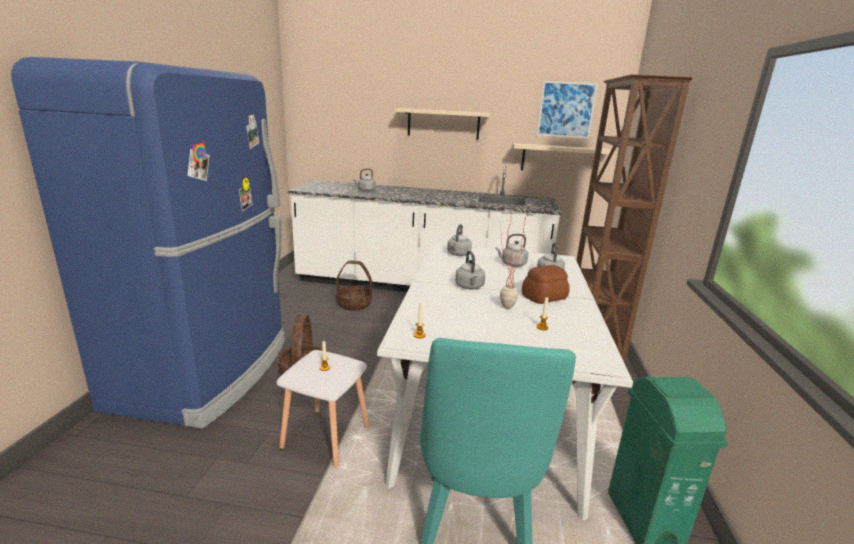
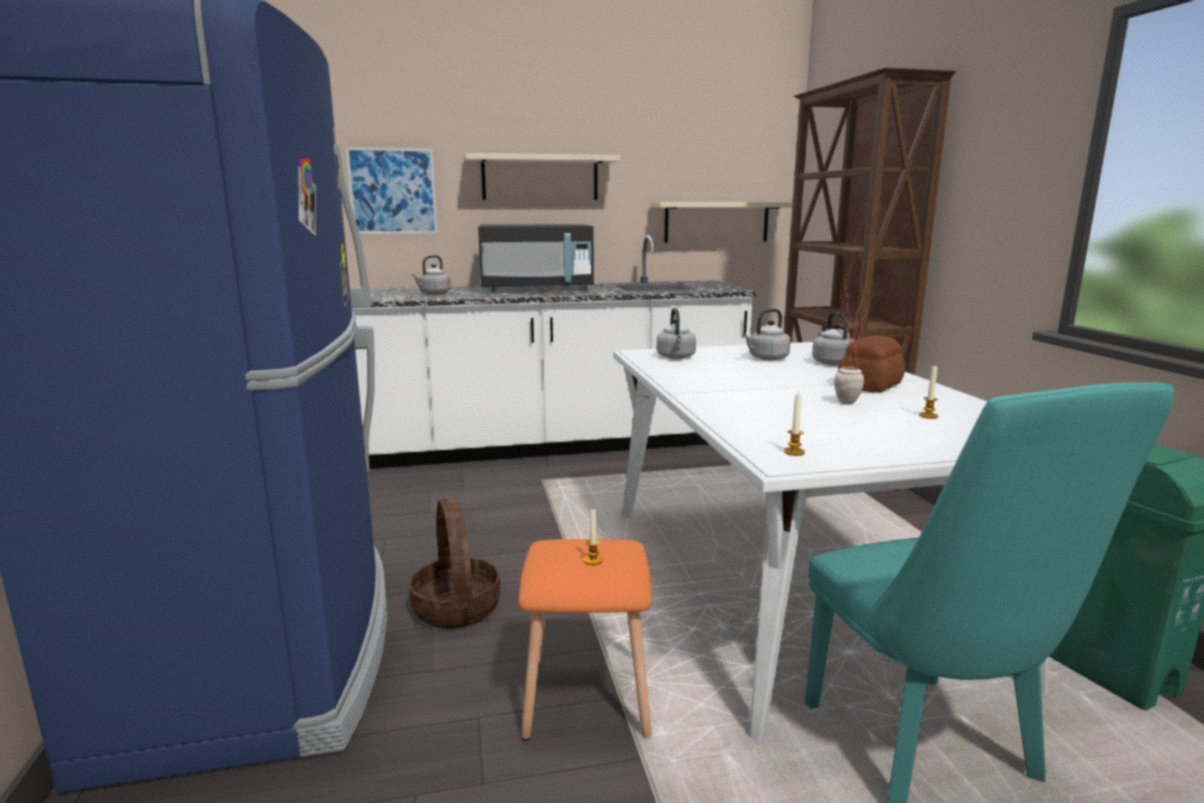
camera: 20 degrees left, 5 degrees down
white stool [276,350,369,468] -> orange stool [518,539,652,741]
basket [336,260,372,311] -> none
grey kettle [455,251,485,289] -> none
picture [537,81,598,138] -> picture moved to [346,147,438,234]
none -> black microwave [478,224,594,292]

